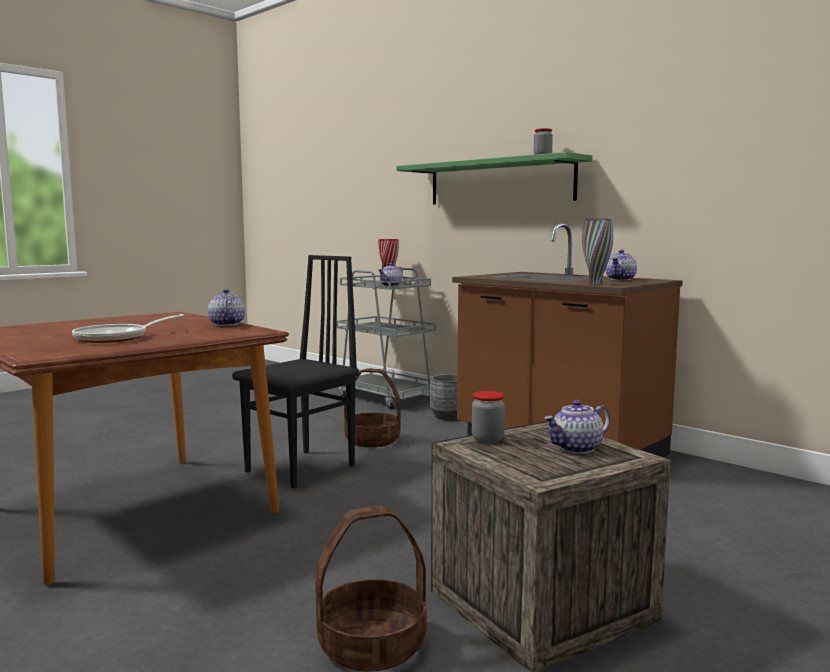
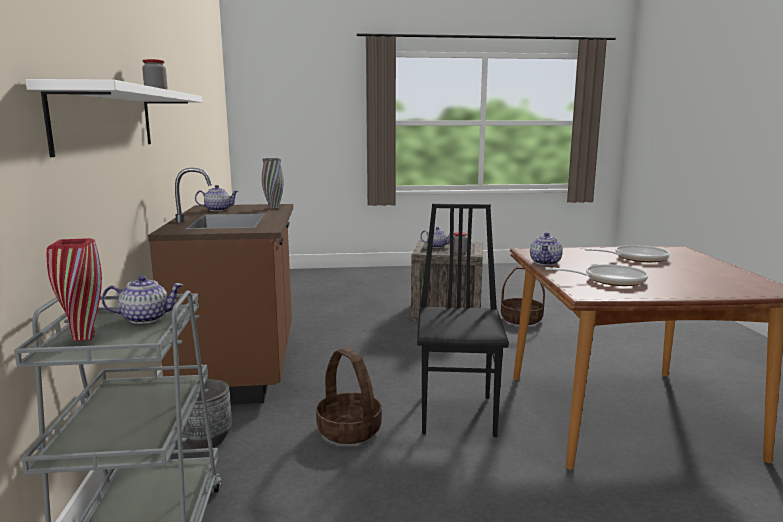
camera: 140 degrees left, 5 degrees up
black chair [232,255,359,488] -> black chair turned 105 degrees clockwise [417,204,509,437]
green shelf [396,152,593,205] -> white shelf [25,79,202,157]
none -> frying pan [545,264,648,286]

